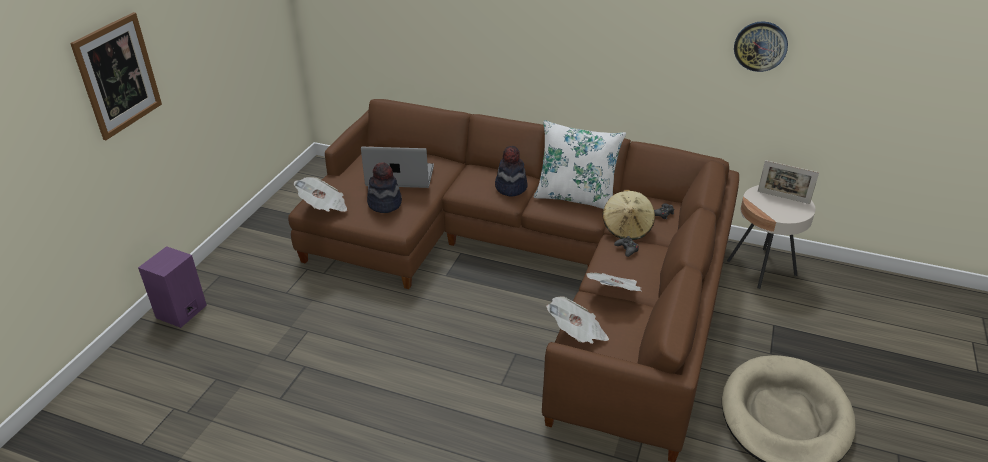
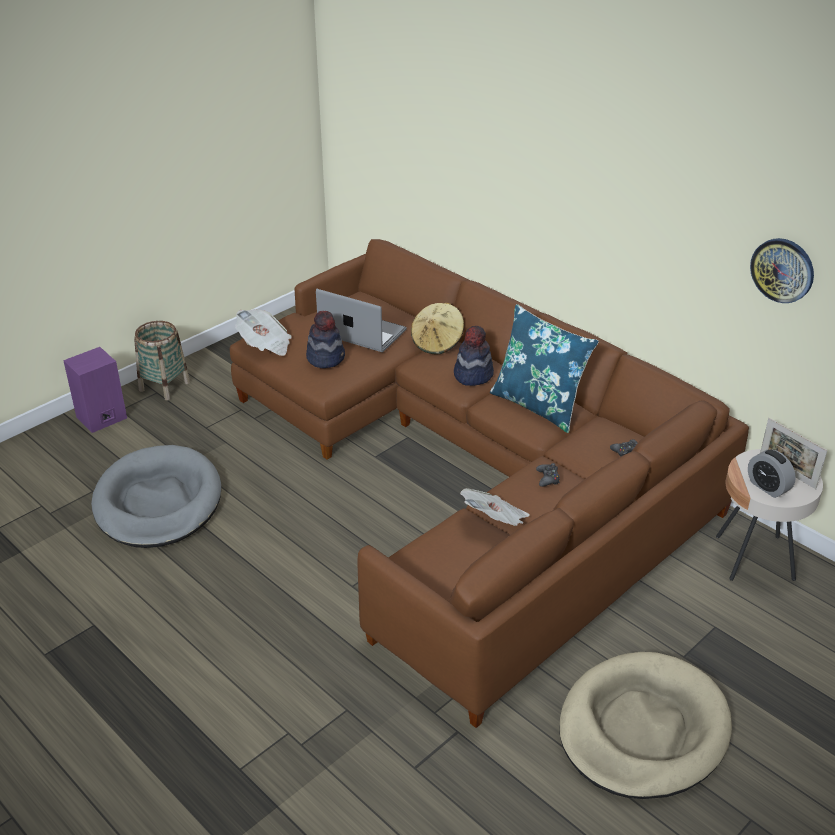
camera: 25 degrees right, 0 degrees up
picture [70,12,162,140] -> none
white pillow [534,120,626,209] -> blue pillow [490,304,599,433]
newspaper [546,296,609,344] -> none
beige hat [602,190,655,240] -> beige hat moved to [411,302,464,354]
none -> grey dog bed [91,445,221,548]
none -> basket [134,321,190,400]
none -> alarm clock [748,449,796,498]

